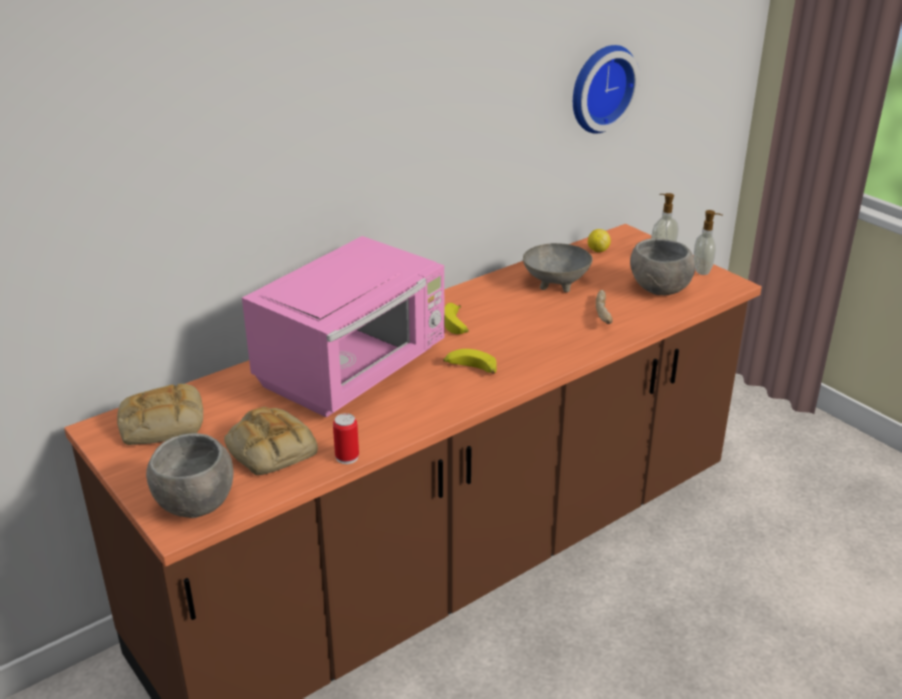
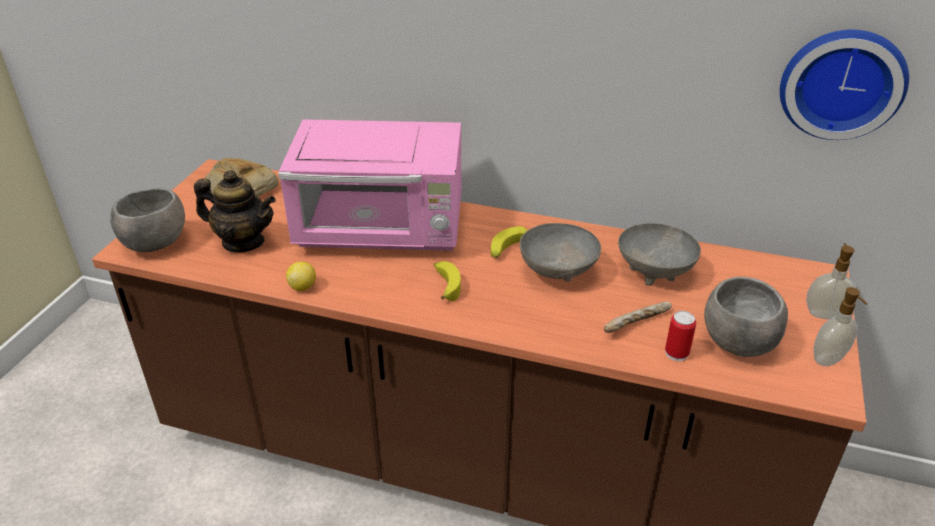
camera: 55 degrees right, 5 degrees up
bread [224,407,318,475] -> teapot [194,170,276,252]
can [333,413,359,464] -> can moved to [665,311,696,361]
lemon [588,229,611,252] -> lemon moved to [286,262,316,291]
none -> grey bowl [520,223,601,282]

